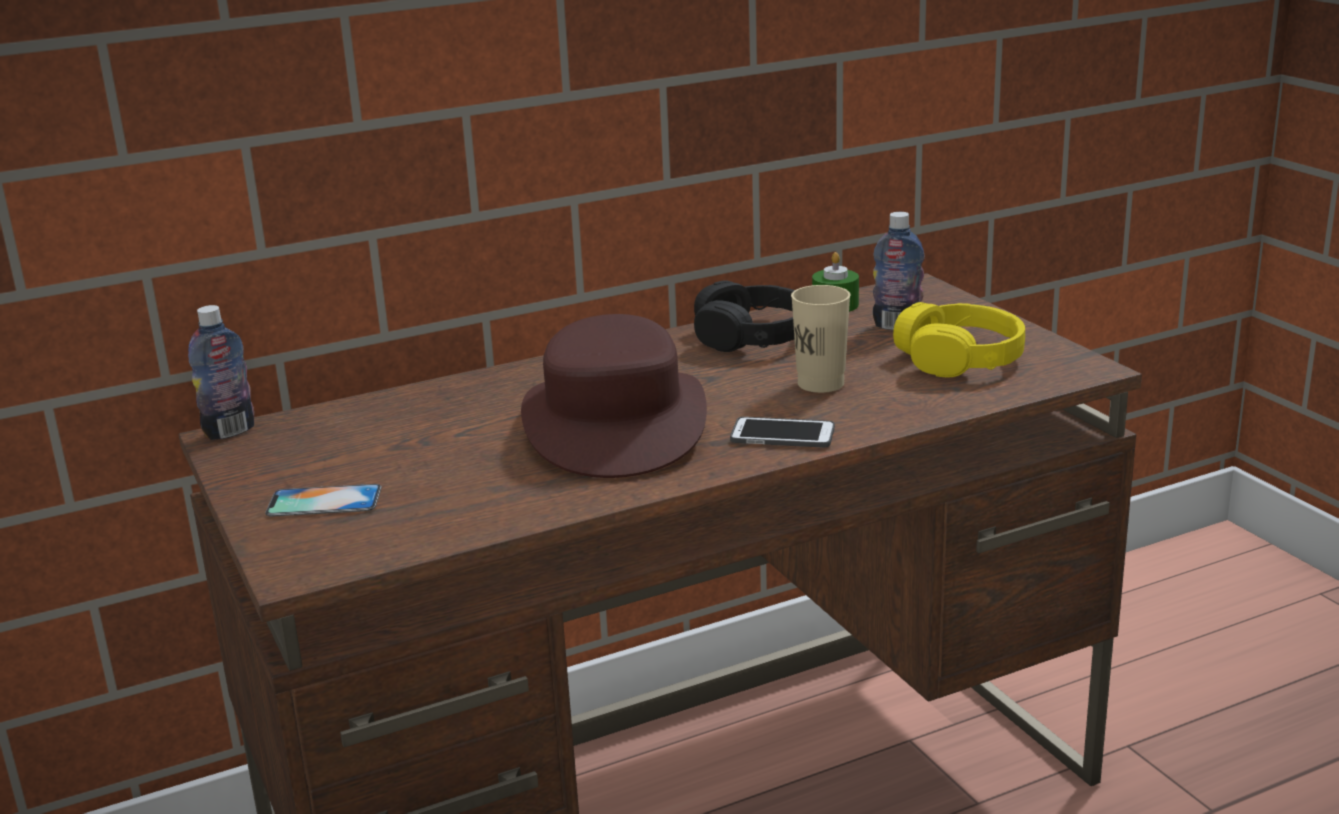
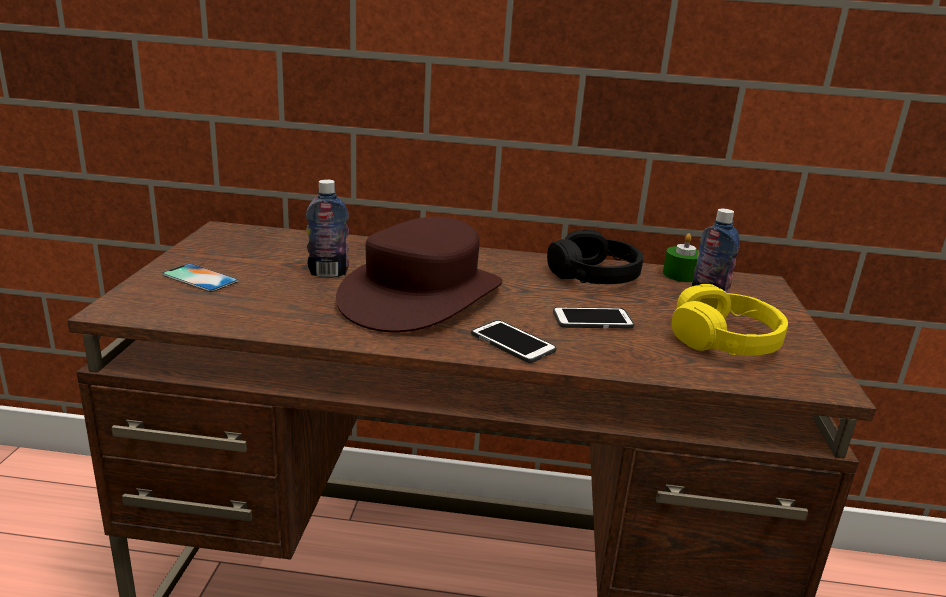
camera: 30 degrees right, 0 degrees up
bottle [188,305,254,440] -> bottle moved to [306,179,349,277]
beige cup [791,285,851,393] -> phone [553,307,634,328]

